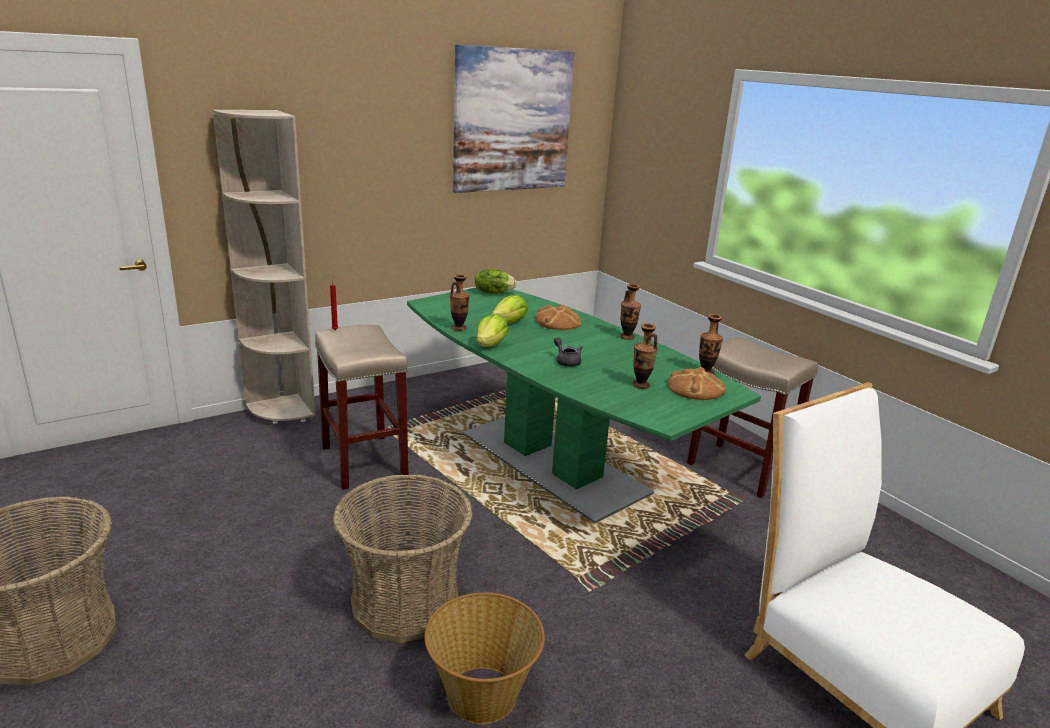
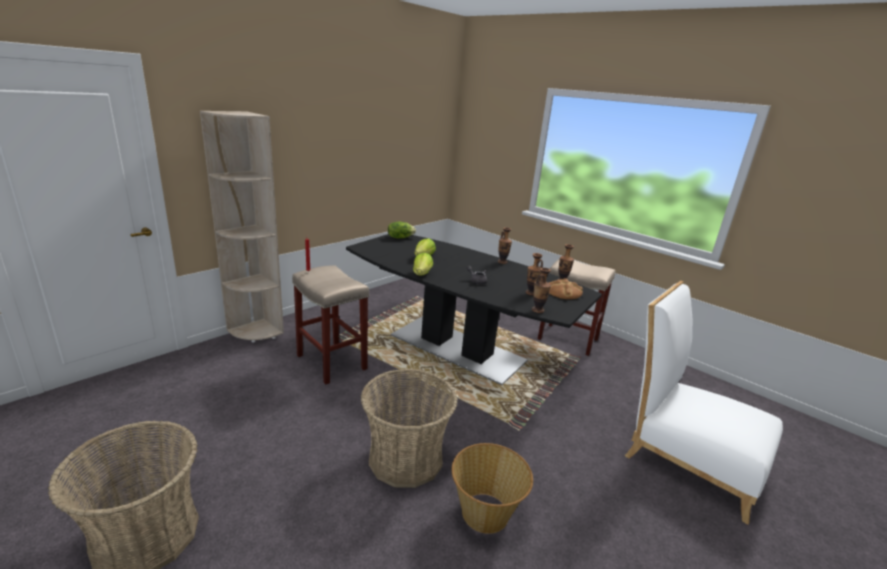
camera: 15 degrees left, 0 degrees up
green dining table [407,288,761,523] -> black dining table [346,234,602,385]
vase [450,275,470,331] -> vase moved to [532,268,551,313]
picture [453,45,575,193] -> none
bread [536,305,582,330] -> none

